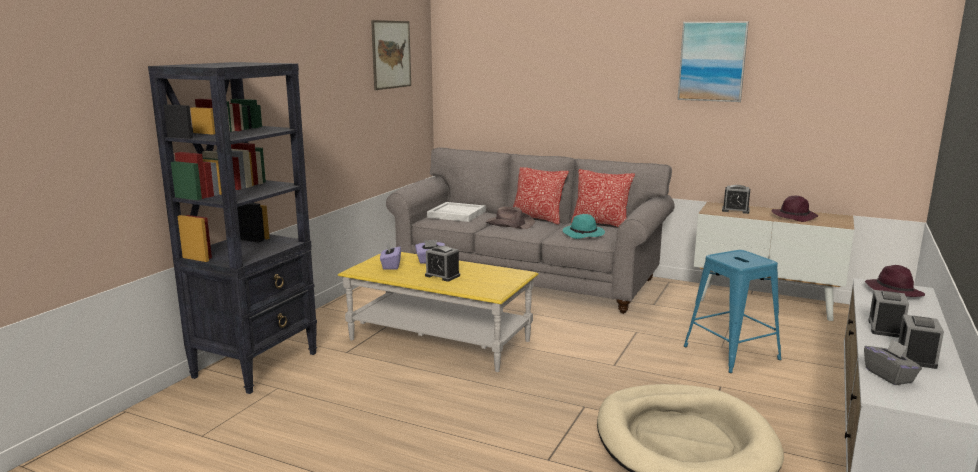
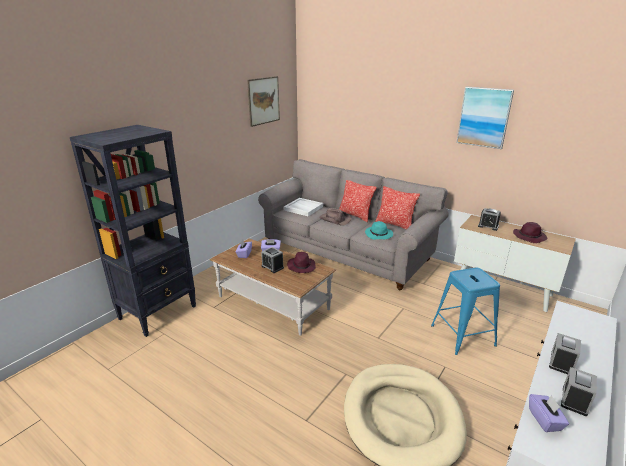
camera: 10 degrees right, 10 degrees up
yellow coffee table [337,252,538,372] -> brown coffee table [209,238,336,336]
grey tissue box [864,339,922,385] -> purple tissue box [529,394,569,432]
purple hat [865,265,925,297] -> purple hat moved to [287,252,316,273]

